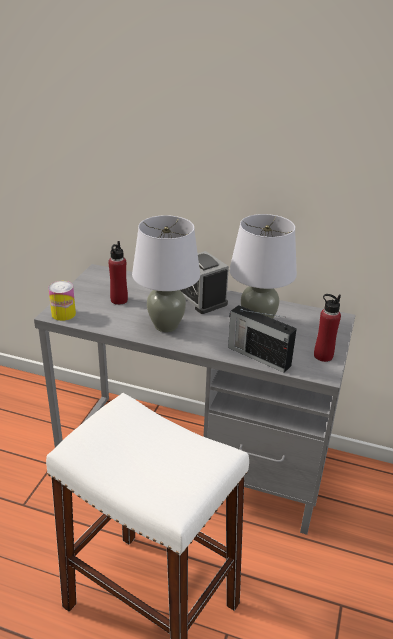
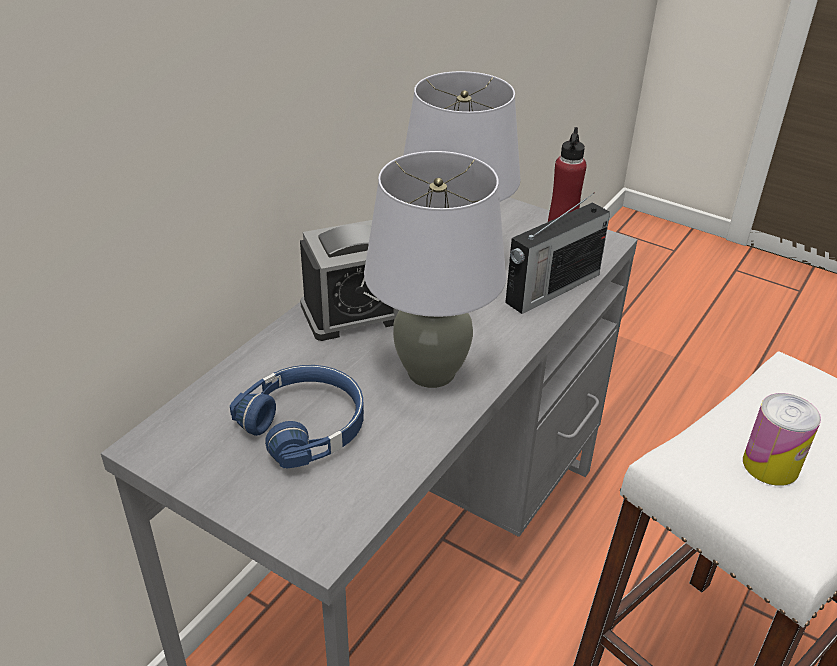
camera: 75 degrees left, 5 degrees up
can [48,281,76,321] -> can moved to [743,393,821,486]
red bottle [108,241,128,305] -> blue headphones [230,365,364,469]

